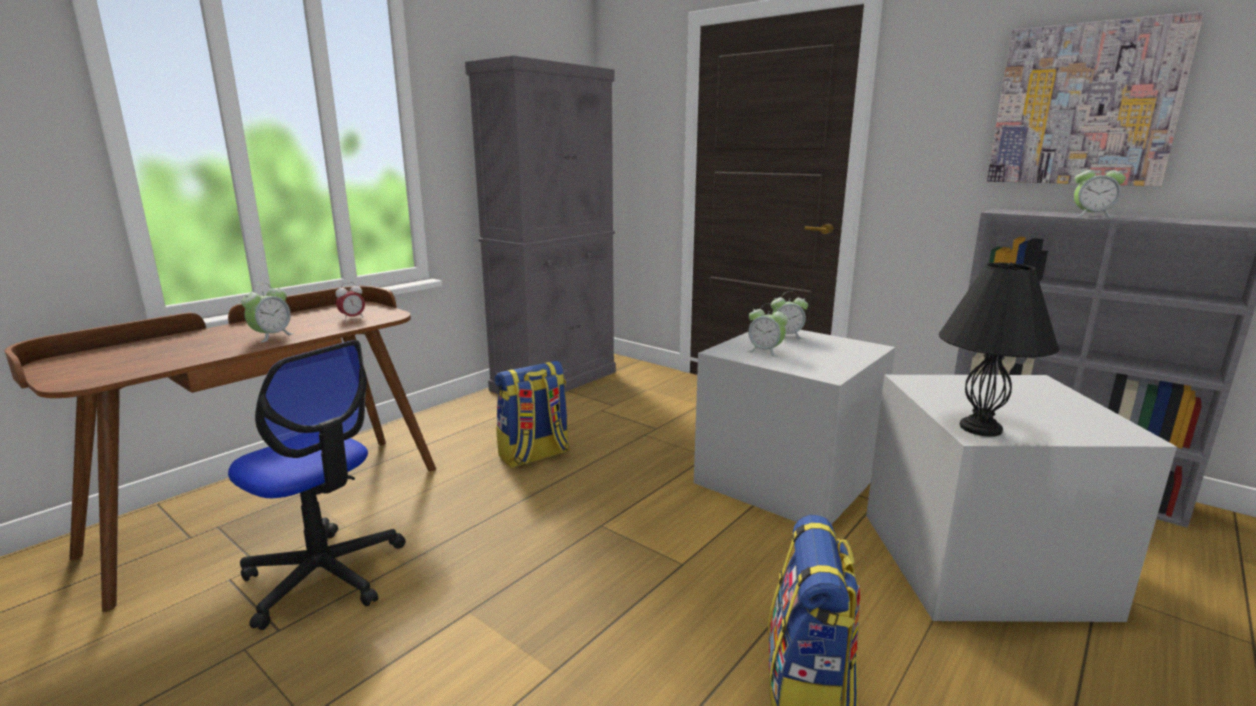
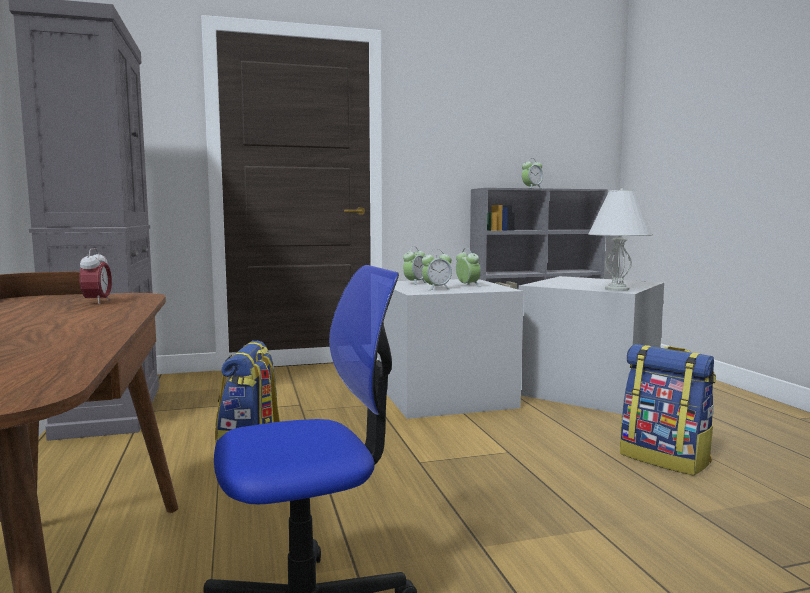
camera: 55 degrees left, 10 degrees down
alarm clock [241,283,295,343] -> alarm clock moved to [456,248,481,287]
black table lamp [939,262,1060,436] -> white table lamp [588,188,653,291]
picture [987,11,1204,186] -> none

